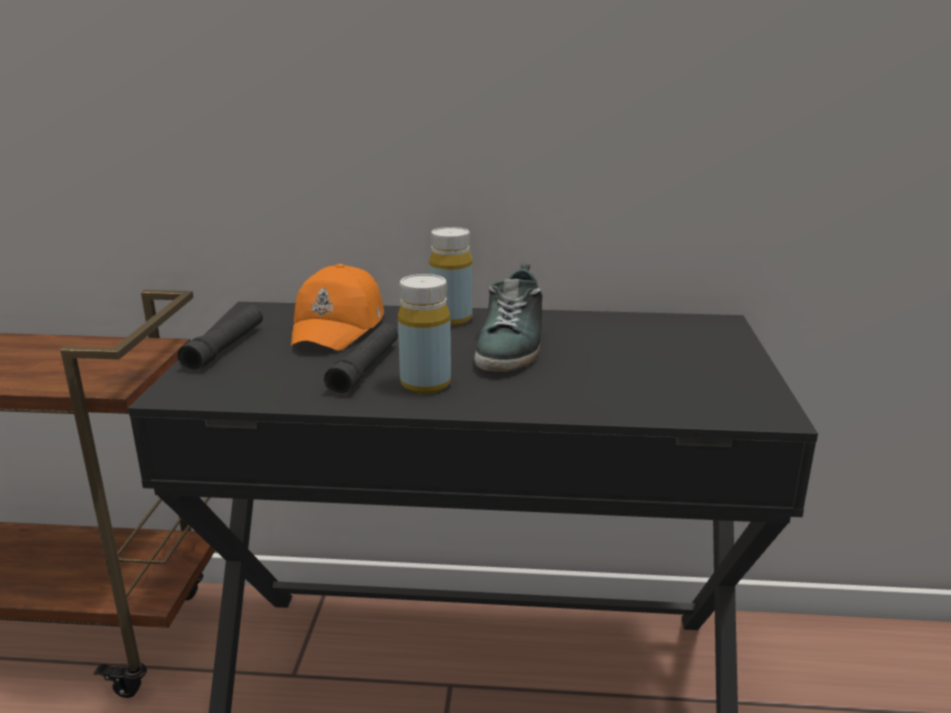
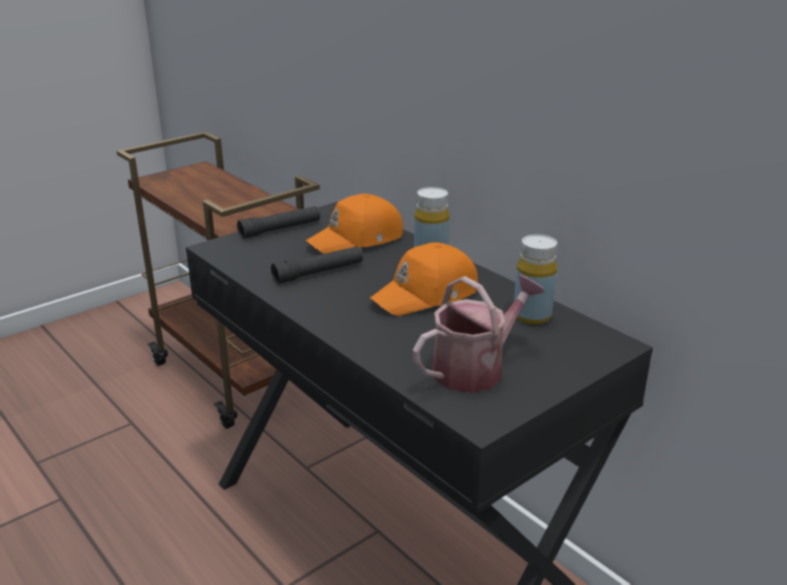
camera: 45 degrees right, 5 degrees up
yellow bottle [398,274,451,394] -> yellow bottle moved to [514,234,557,325]
shoe [474,264,542,372] -> orange cap [370,242,478,316]
none -> watering can [413,275,545,393]

